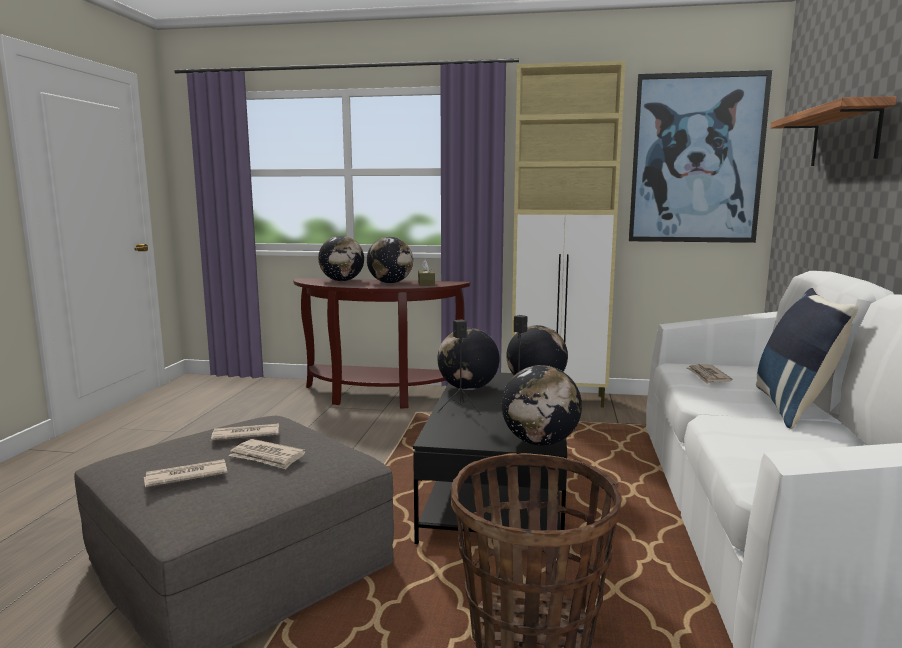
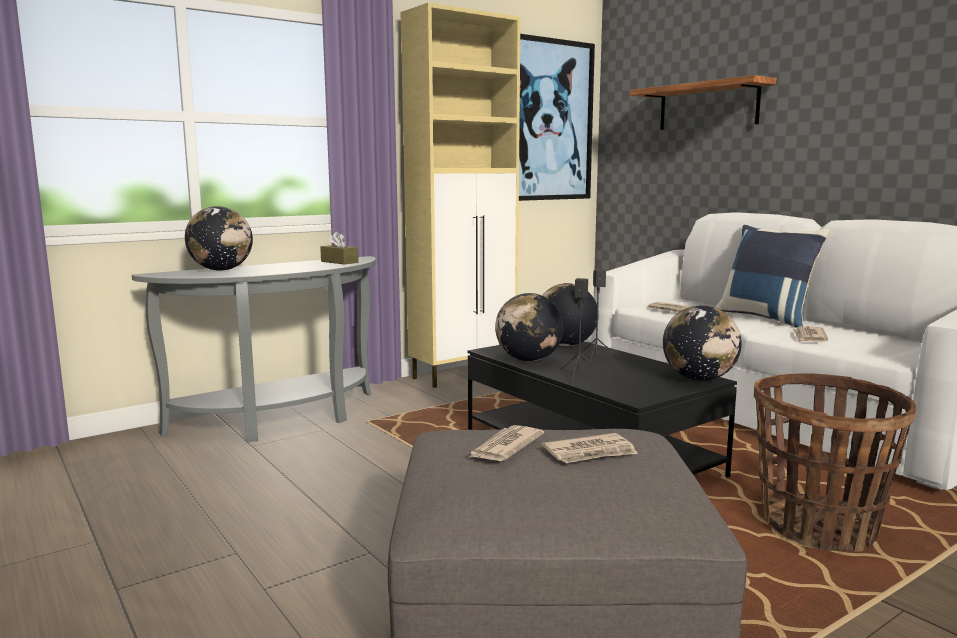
camera: 45 degrees left, 0 degrees up
newspaper [144,459,228,487] -> newspaper moved to [793,326,828,342]
brown console table [293,278,470,409] -> grey console table [132,256,376,442]
globe [367,237,413,283] -> none

